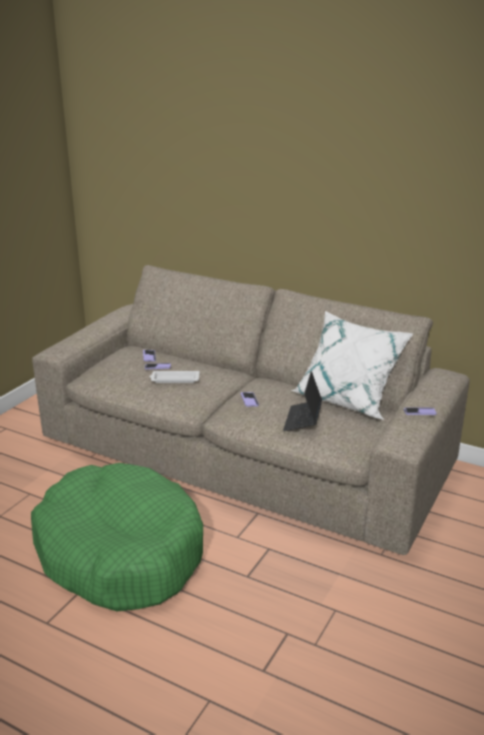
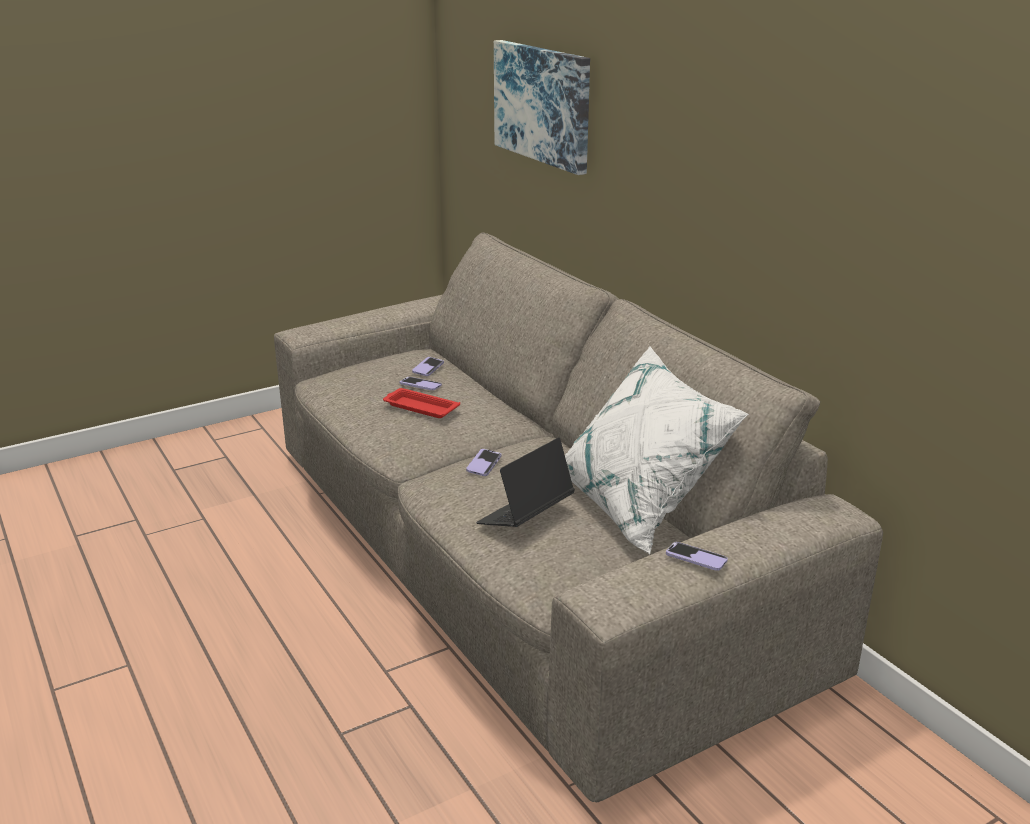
camera: 30 degrees right, 0 degrees up
green dog bed [31,463,203,611] -> none
white tray [149,370,200,383] -> red tray [383,388,460,418]
none -> picture [494,40,590,175]

